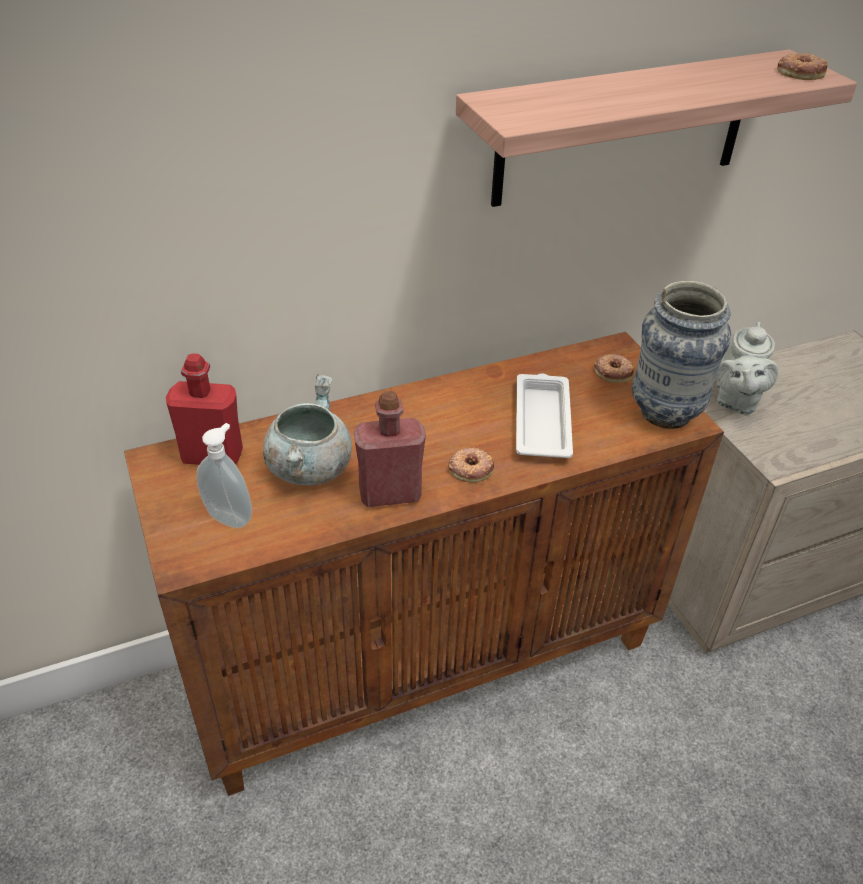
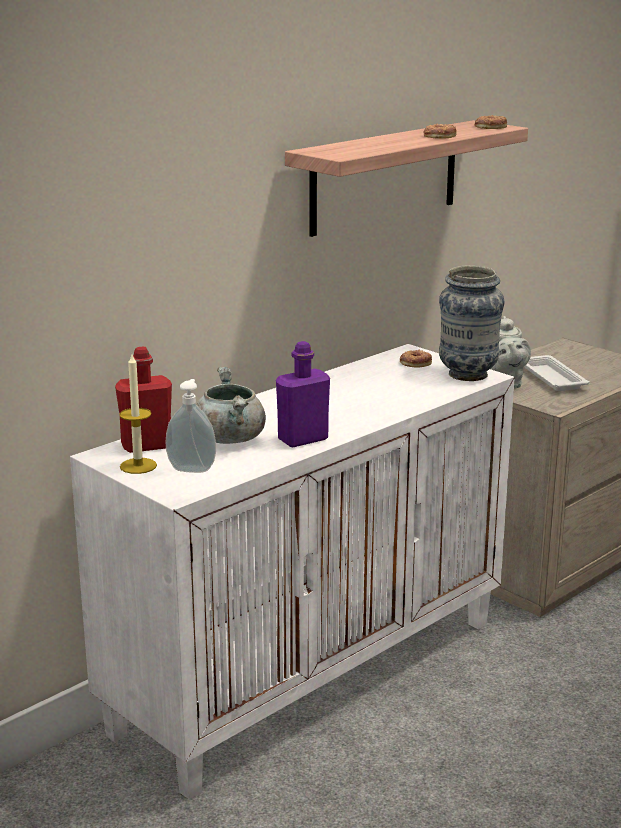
camera: 20 degrees left, 20 degrees down
brown cabinet [124,332,724,796] -> white cabinet [70,344,515,800]
red bottle [354,391,426,507] -> purple bottle [276,341,330,447]
donut [448,447,494,483] -> donut moved to [423,123,457,139]
white tray [516,373,573,458] -> white tray moved to [525,355,590,391]
none -> candle [119,355,157,474]

